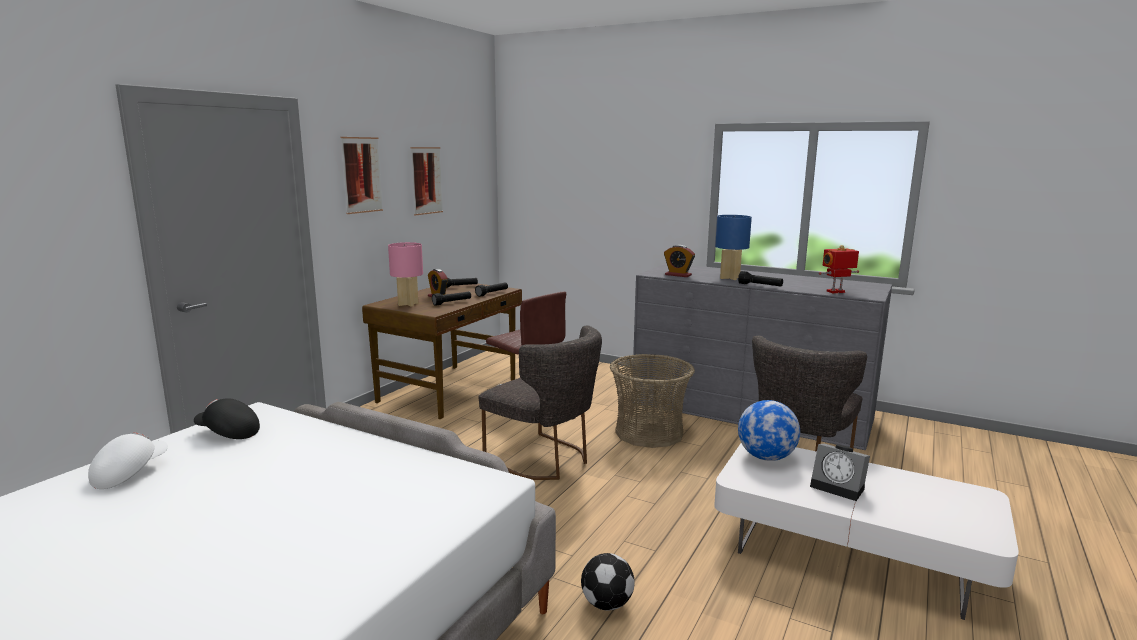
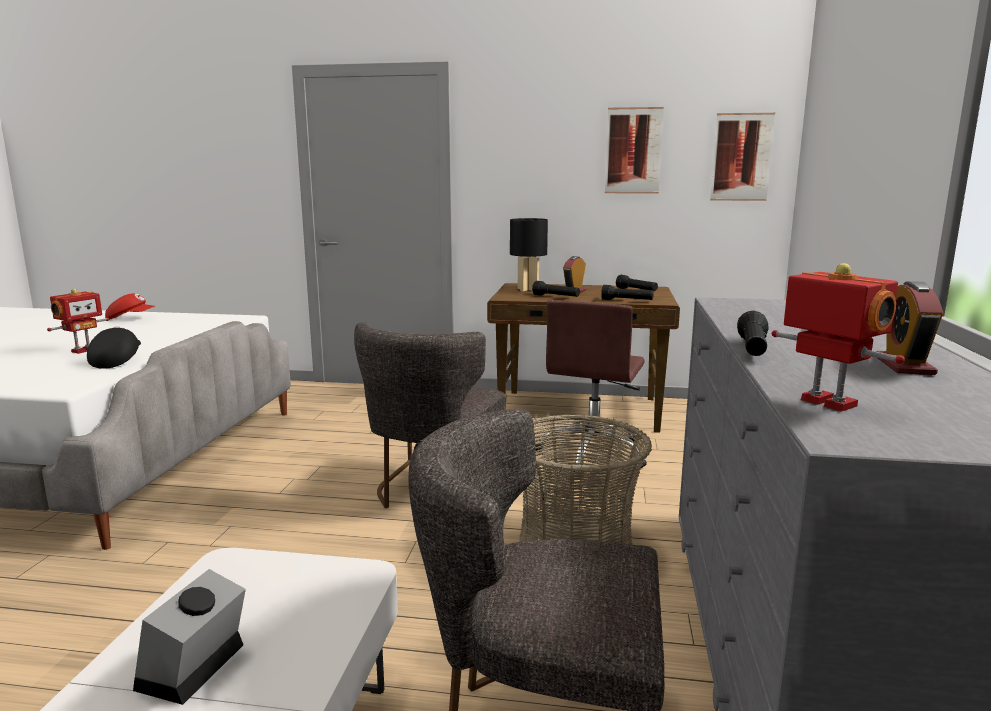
camera: 70 degrees right, 0 degrees up
white cap [88,432,168,489] -> red cap [105,293,155,320]
black cap [194,398,260,439] -> black cap moved to [87,327,141,369]
picture [341,137,383,214] -> picture moved to [710,113,775,201]
pink table lamp [388,242,423,307] -> black table lamp [510,218,548,291]
football [581,553,635,611] -> none
alarm clock [664,245,695,277] -> alarm clock moved to [876,281,943,375]
blue table lamp [715,215,752,280] -> none
globe [738,400,800,461] -> none
none -> toy robot [47,288,109,354]

